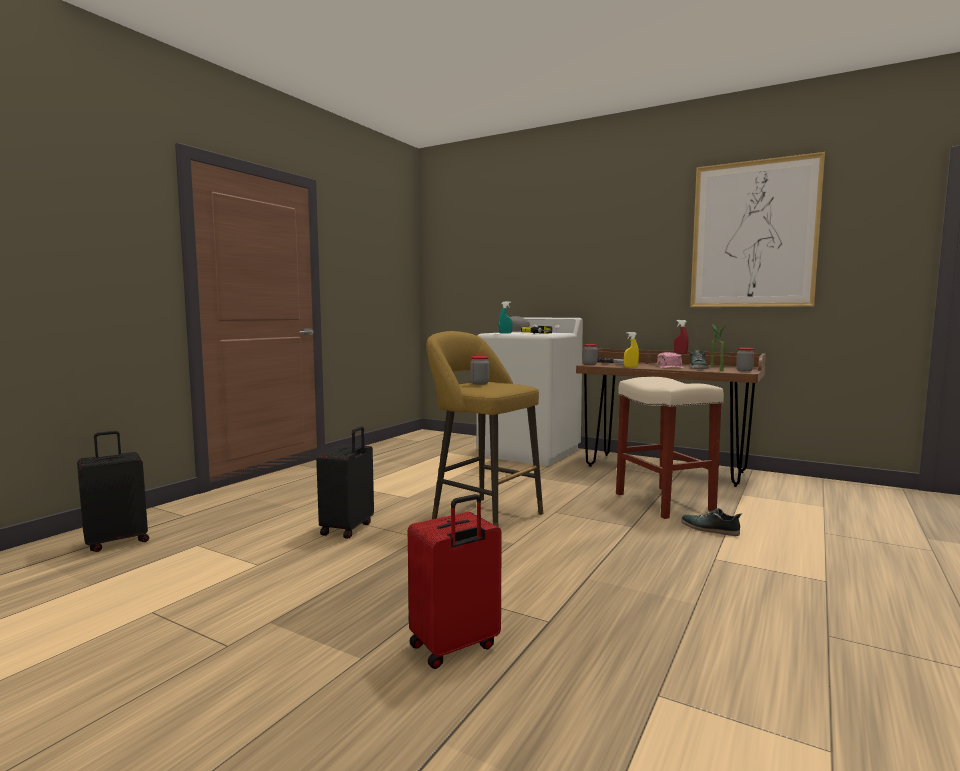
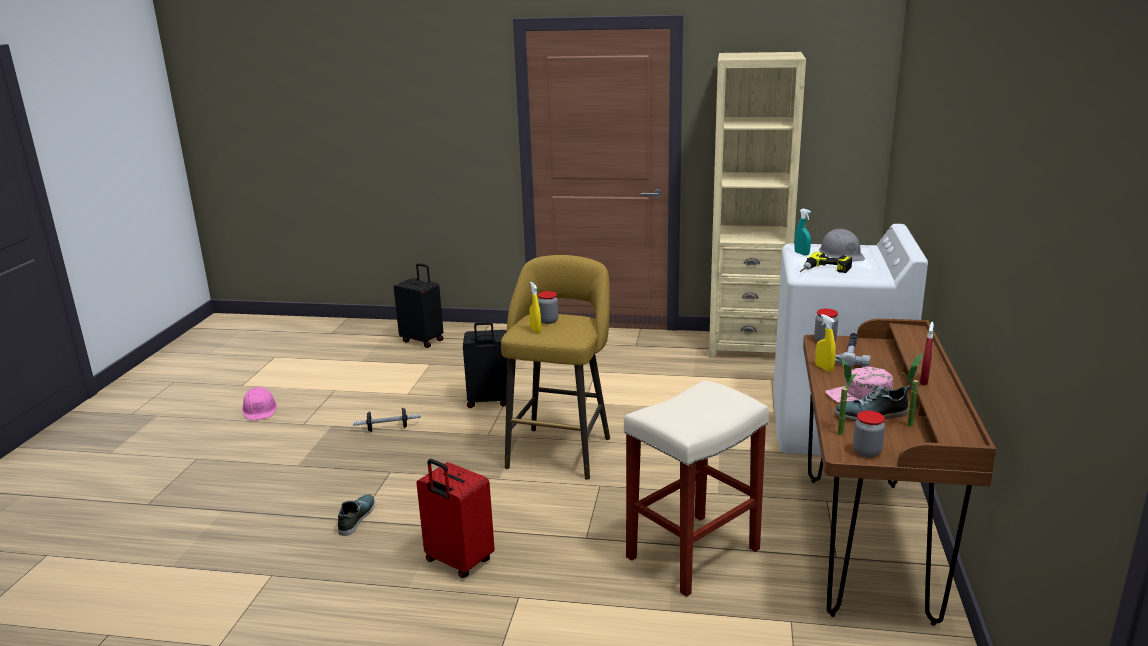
camera: 70 degrees right, 15 degrees up
red suitcase [408,494,502,669] -> red suitcase moved to [417,459,495,578]
shoe [681,508,742,536] -> shoe moved to [338,495,375,536]
picture [690,152,825,307] -> none
none -> pink hard hat [242,387,277,420]
none -> dumbbell [353,408,421,432]
none -> yellow spray bottle [530,282,541,333]
none -> beige bookcase [709,52,806,358]

